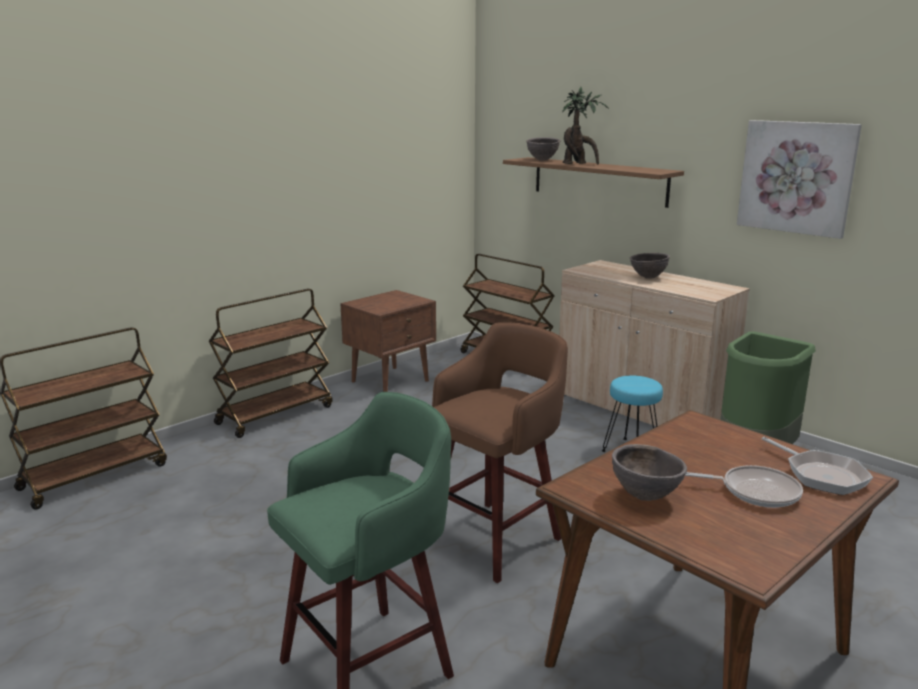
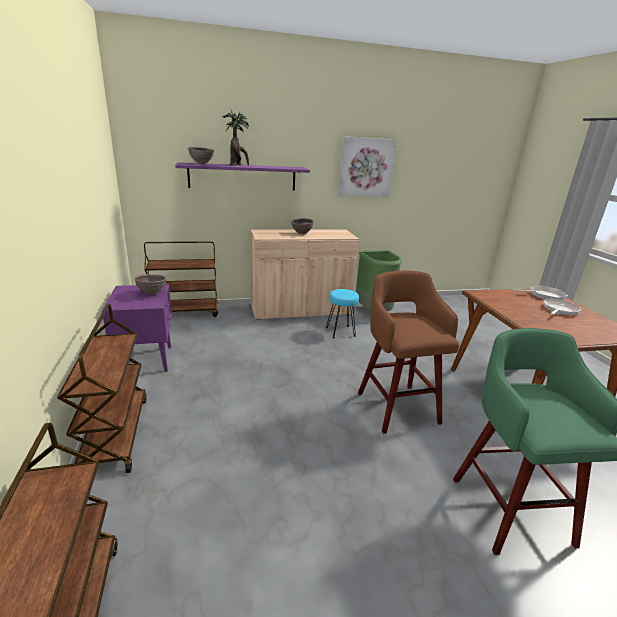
camera: 60 degrees left, 5 degrees up
brown nightstand [340,290,436,392] -> purple nightstand [102,284,172,372]
brown shelf [503,157,684,208] -> purple shelf [175,162,310,190]
brown bowl [612,444,687,501] -> brown bowl moved to [134,274,167,295]

